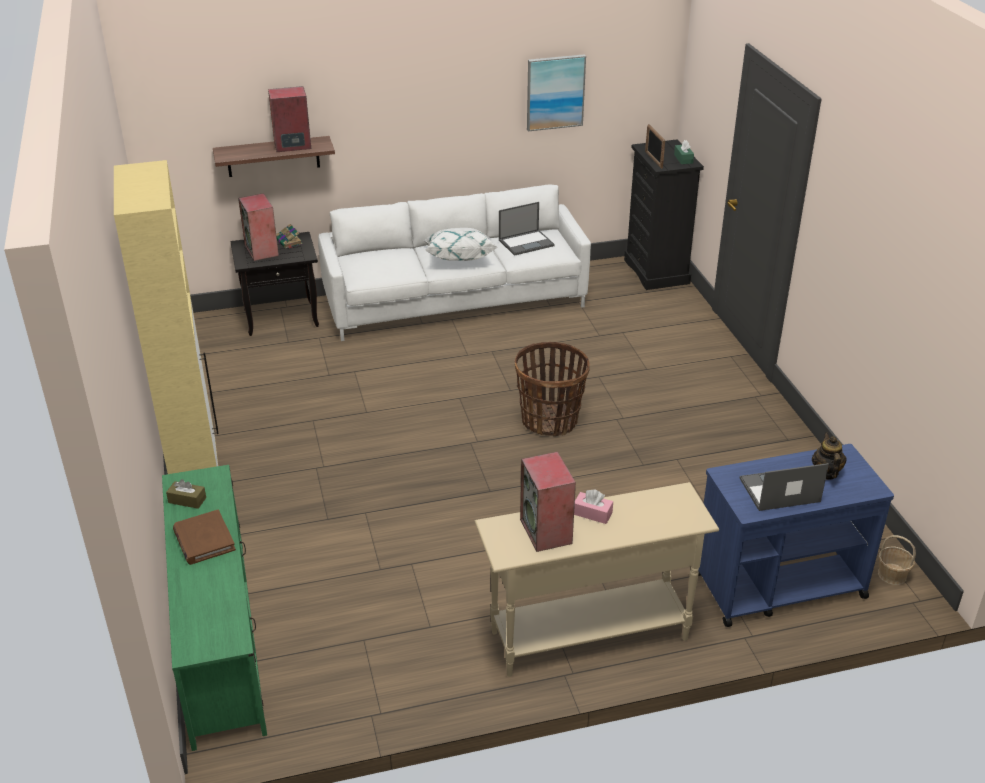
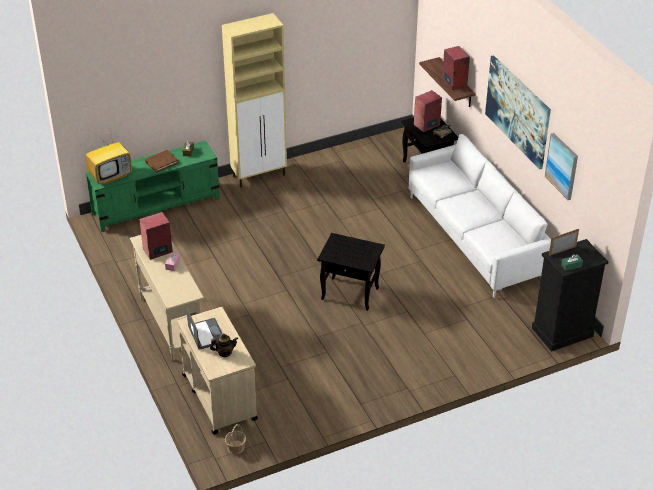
camera: 80 degrees right, 5 degrees up
white pillow [423,228,497,261] -> none
laptop [499,202,555,256] -> none
basket [515,342,590,437] -> black side table [317,233,385,311]
blue cart [698,444,894,627] -> beige cart [177,307,258,434]
none -> television [85,127,132,186]
none -> picture [485,55,551,170]

